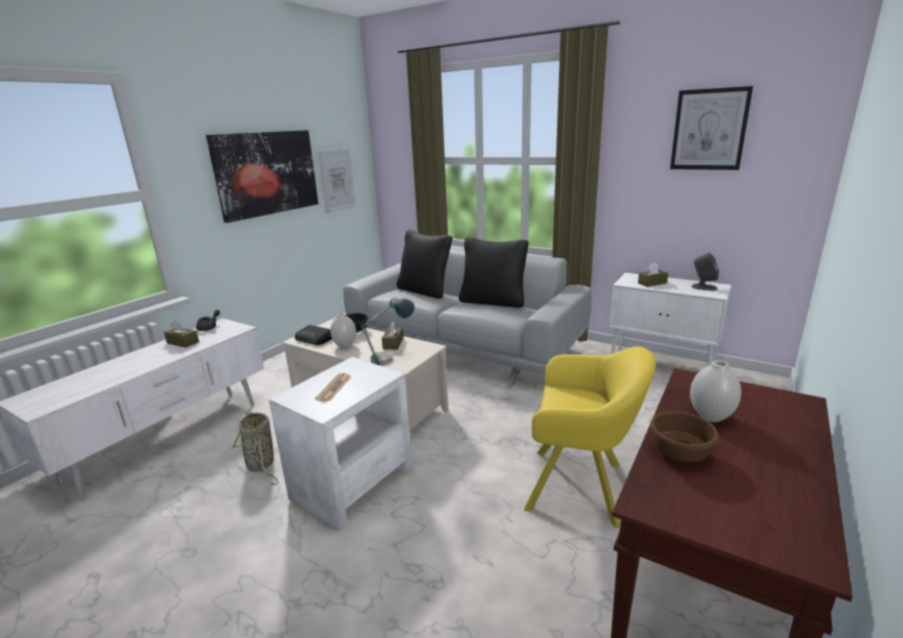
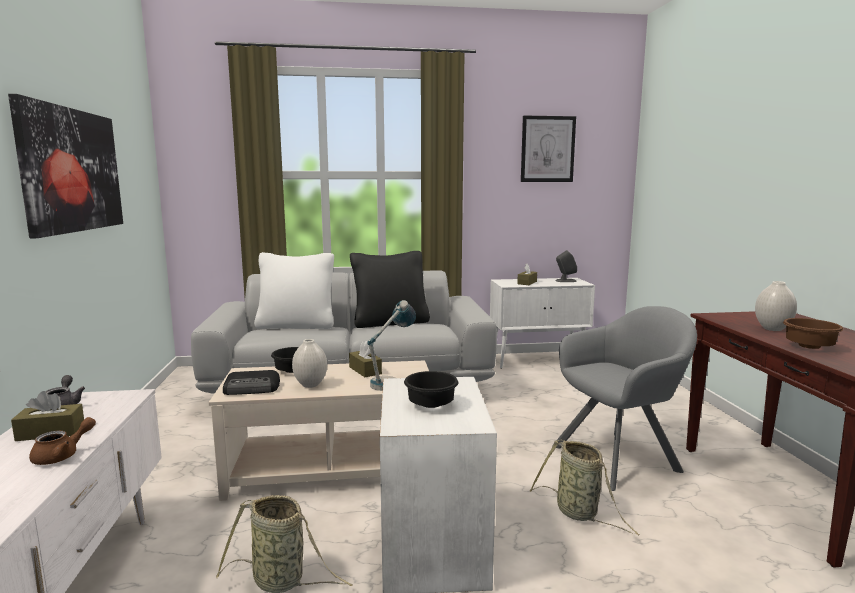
camera: 40 degrees left, 10 degrees down
newspaper [315,373,351,402] -> black bowl [404,371,458,408]
picture [318,148,356,213] -> none
black pillow [397,229,452,299] -> white pillow [254,252,334,329]
yellow armchair [524,346,656,528] -> grey armchair [552,306,697,491]
none -> brown teapot [29,417,96,465]
none -> basket [530,440,640,535]

